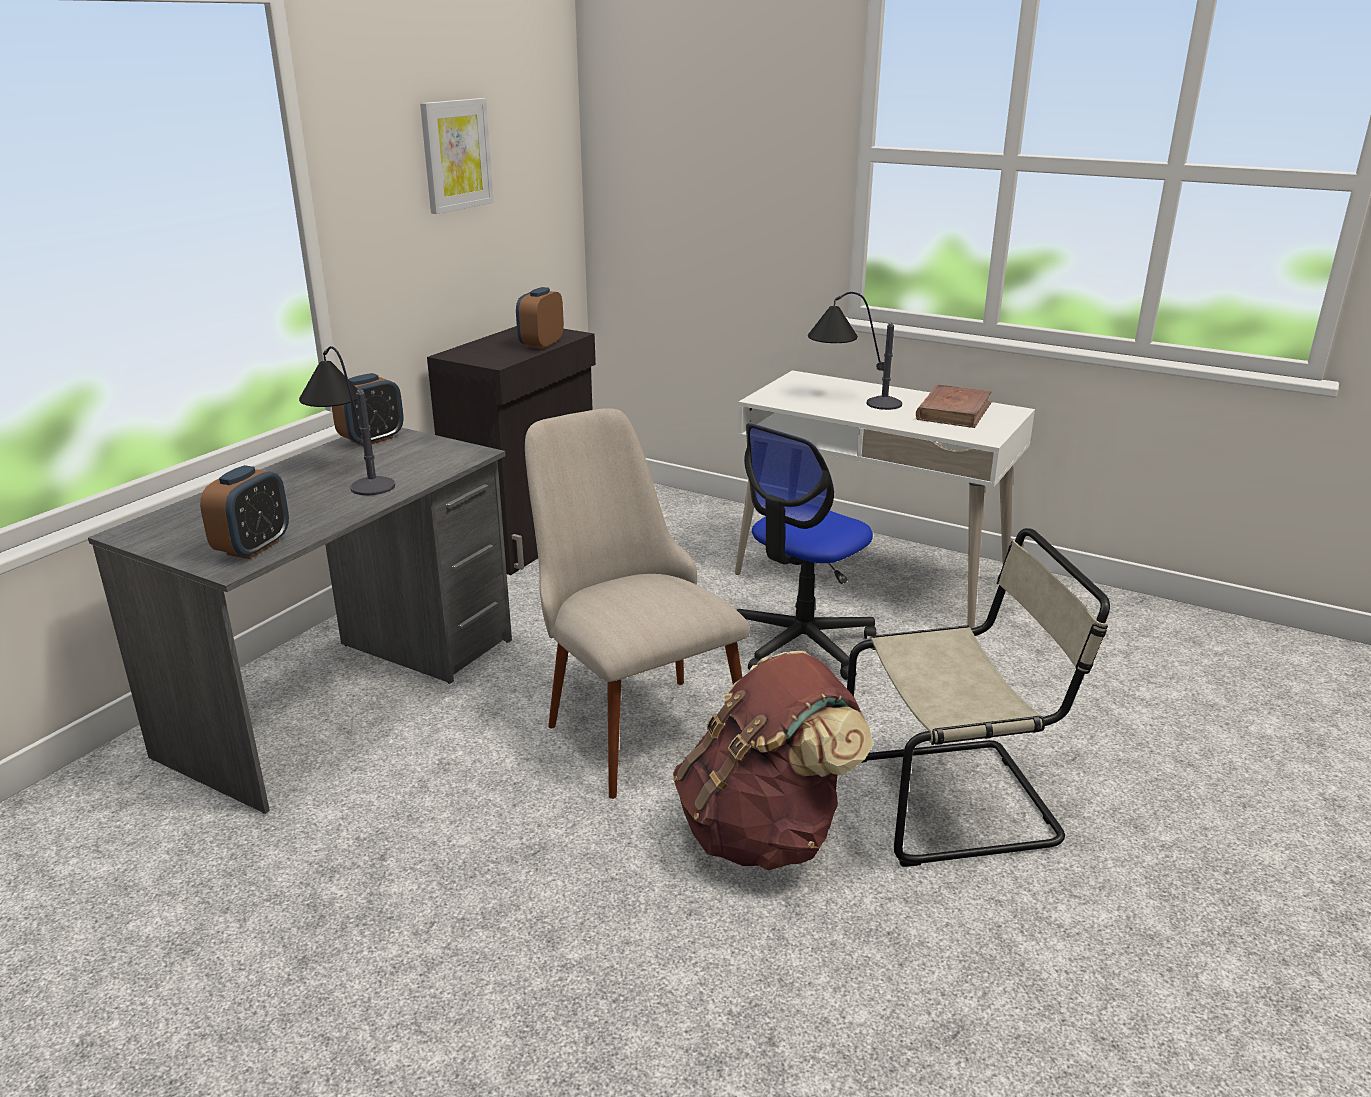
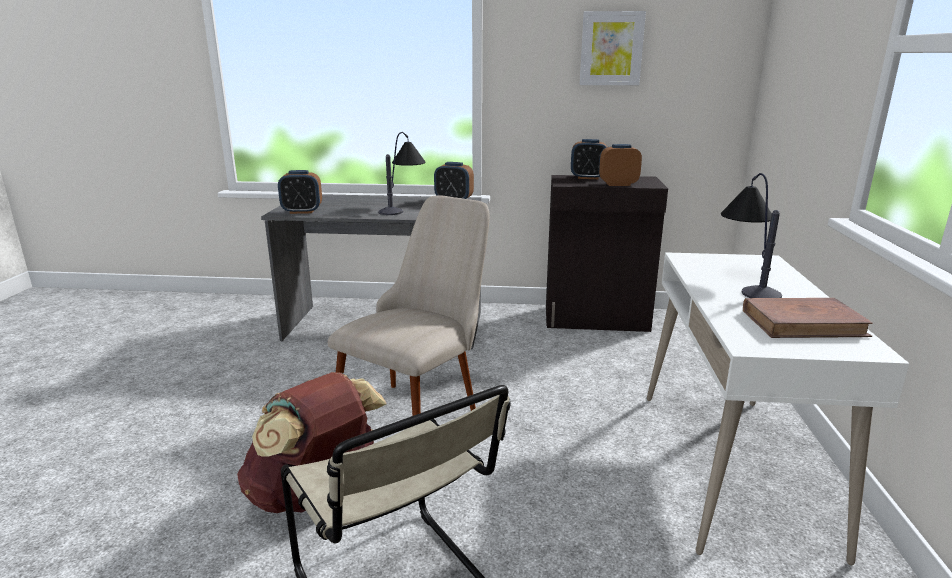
camera: 65 degrees right, 5 degrees down
office chair [737,423,876,680] -> none
none -> alarm clock [571,139,607,179]

